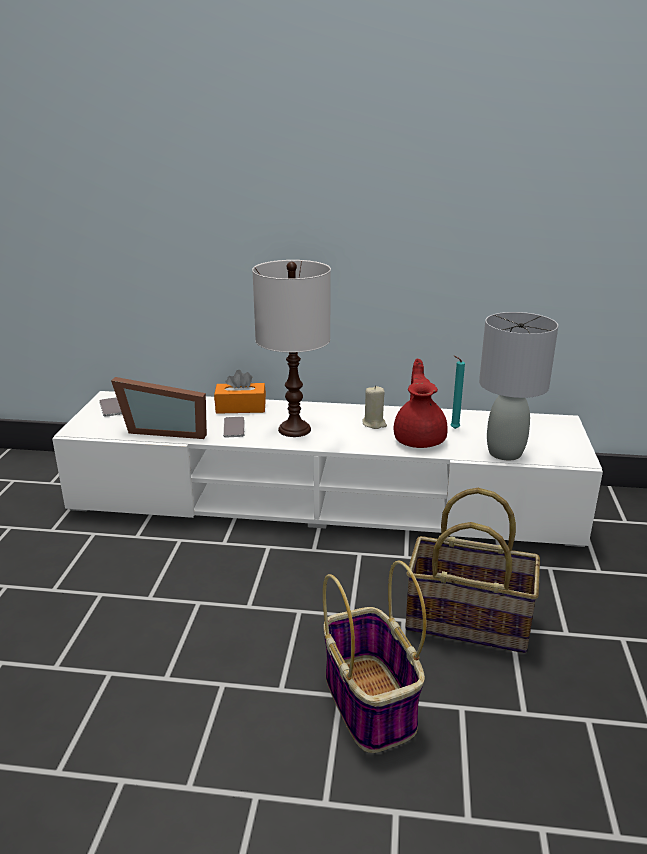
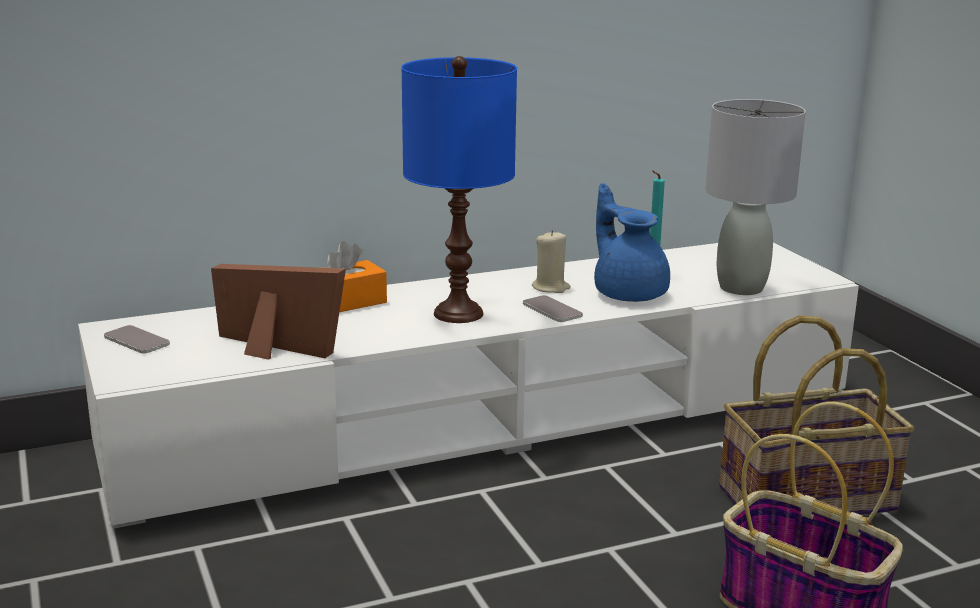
camera: 30 degrees left, 5 degrees down
picture frame [111,377,207,439] -> picture frame turned 135 degrees counterclockwise [211,264,346,360]
phone [223,417,245,437] -> phone moved to [523,295,583,322]
white table lamp [252,260,331,437] -> blue table lamp [401,56,517,323]
red teapot [394,359,448,448] -> blue teapot [594,183,670,302]

